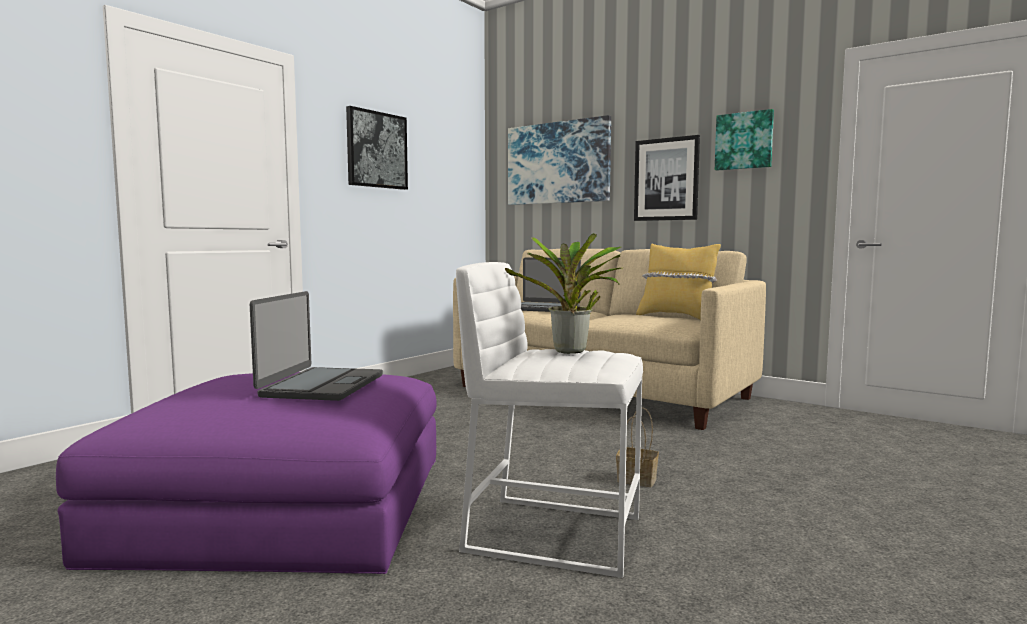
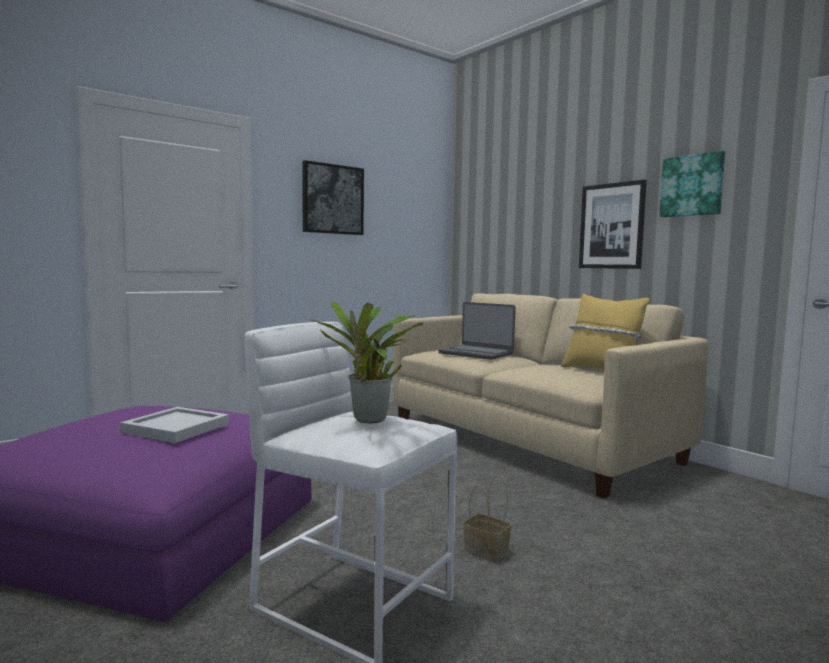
camera: 15 degrees right, 0 degrees up
laptop [250,291,383,401] -> white tray [120,407,229,443]
picture [508,115,611,205] -> none

